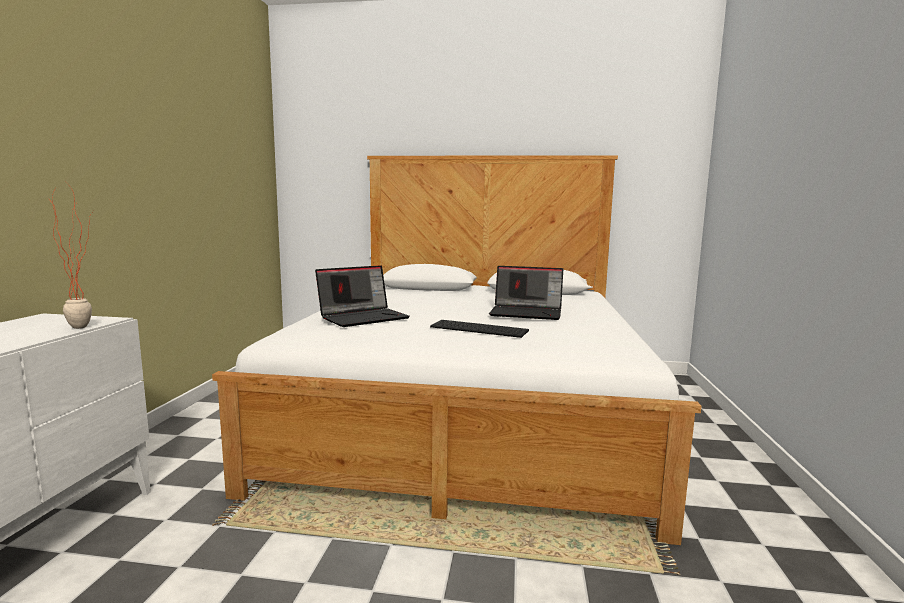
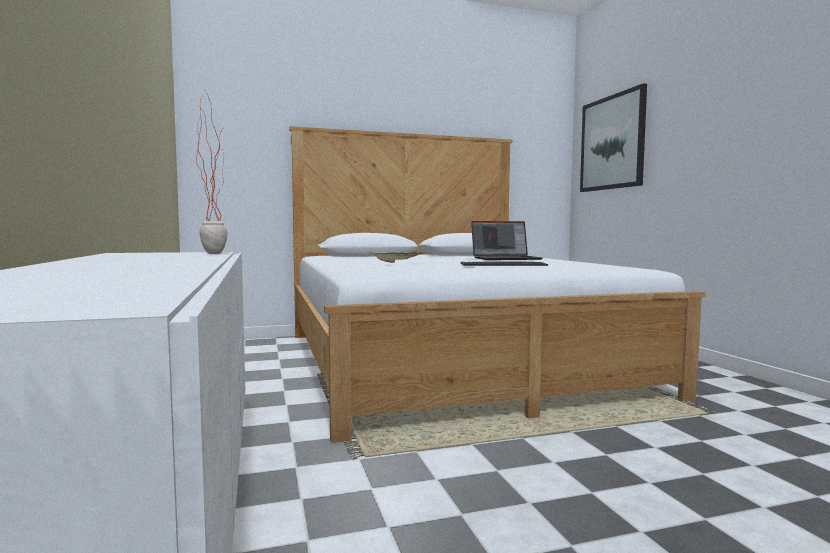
camera: 25 degrees left, 5 degrees down
laptop [315,265,410,327] -> beige tray [369,250,423,263]
none -> picture [580,83,647,192]

